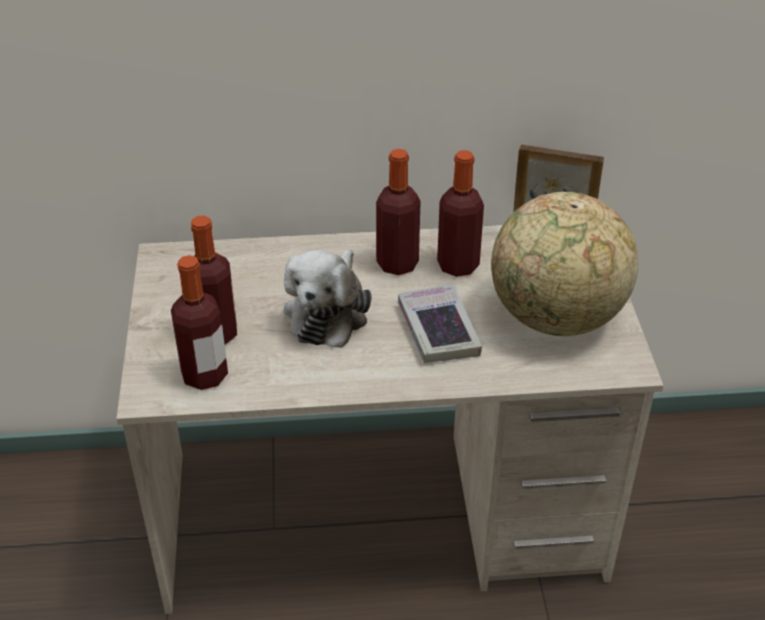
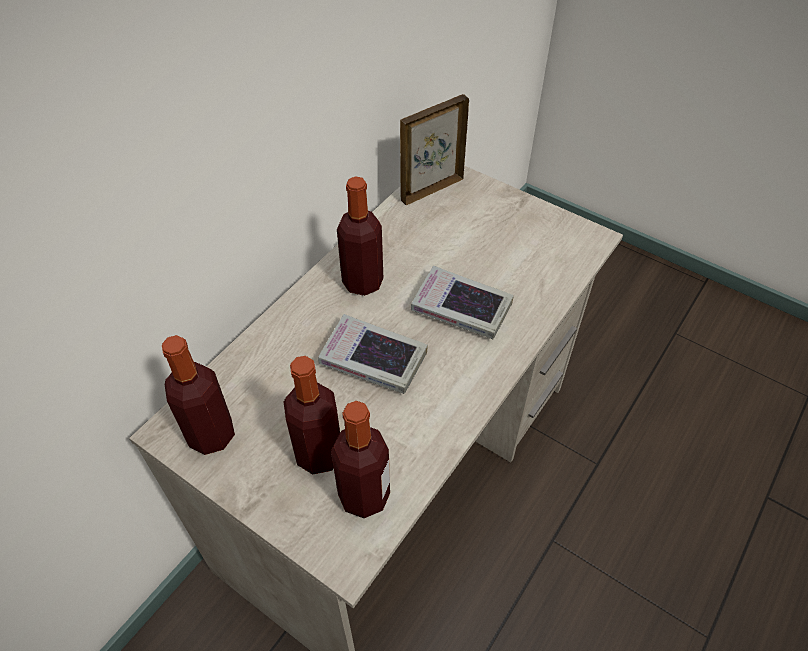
camera: 50 degrees left, 10 degrees up
plush toy [284,249,372,348] -> book [318,314,428,394]
bottle [437,150,484,277] -> bottle moved to [162,335,235,455]
globe [491,192,638,336] -> none

